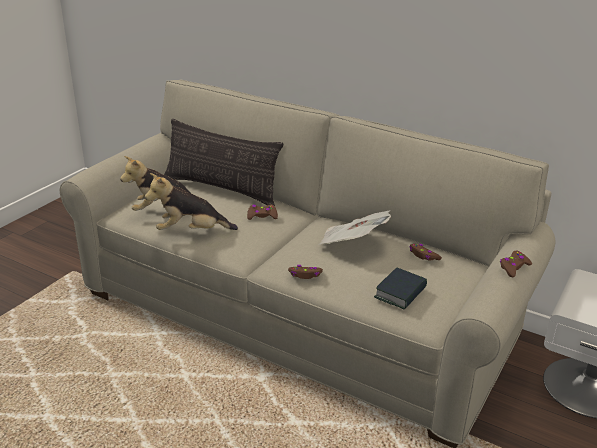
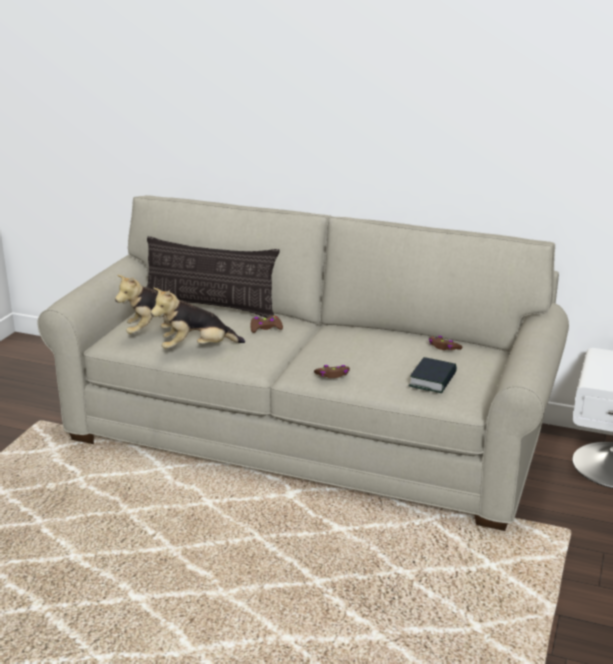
camera: 10 degrees left, 5 degrees down
newspaper [318,210,391,245] -> none
brown game controller [500,251,532,277] -> none

